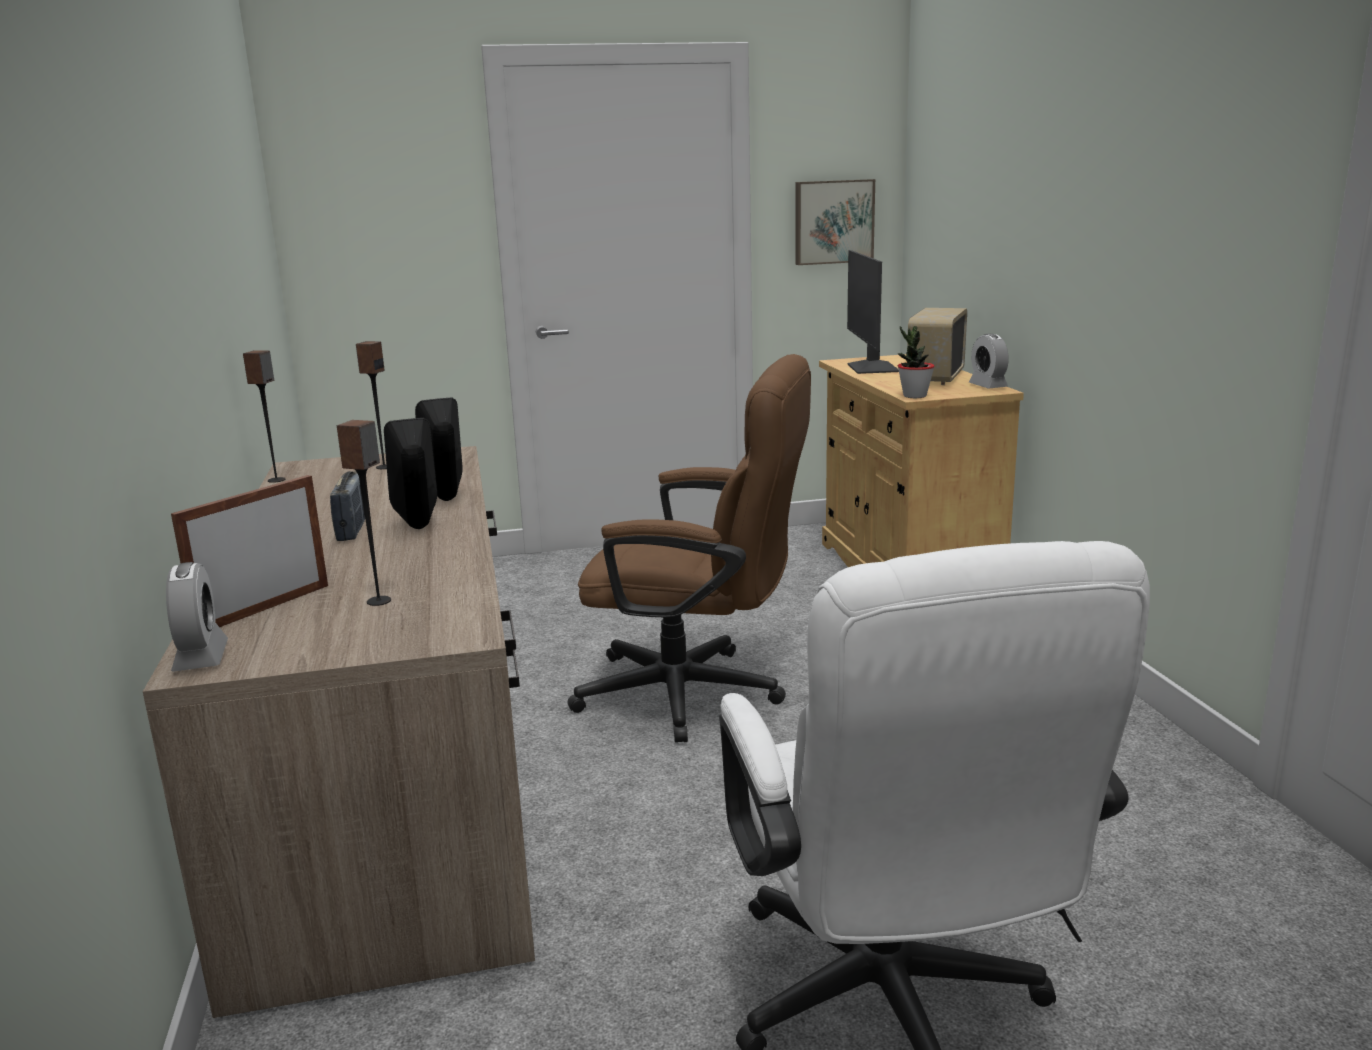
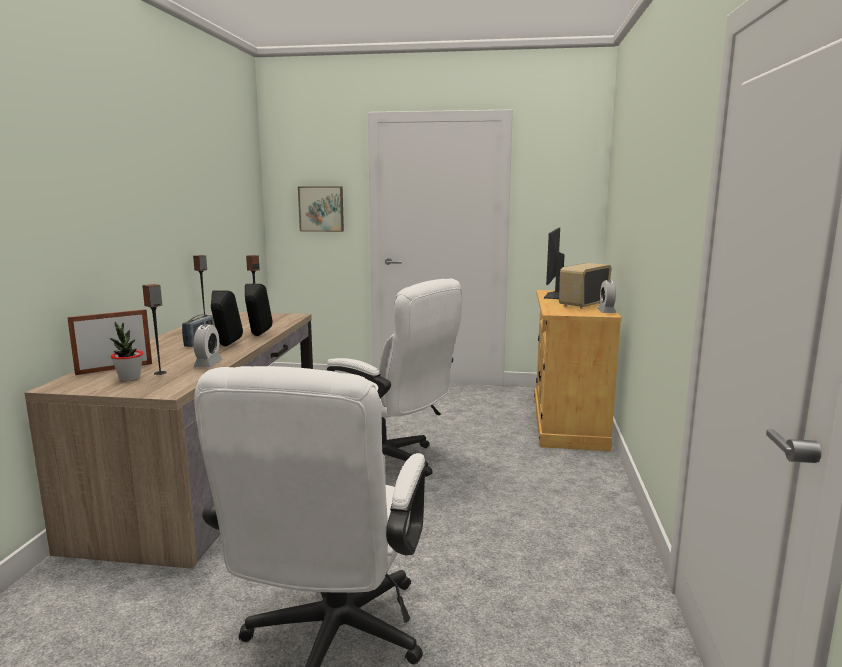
camera: 20 degrees right, 5 degrees down
alarm clock [166,562,228,672] -> alarm clock moved to [193,324,223,367]
brown office chair [568,354,811,743] -> white office chair [327,279,462,477]
picture [796,179,875,265] -> picture moved to [298,186,344,232]
potted plant [898,326,935,398] -> potted plant moved to [109,322,143,381]

